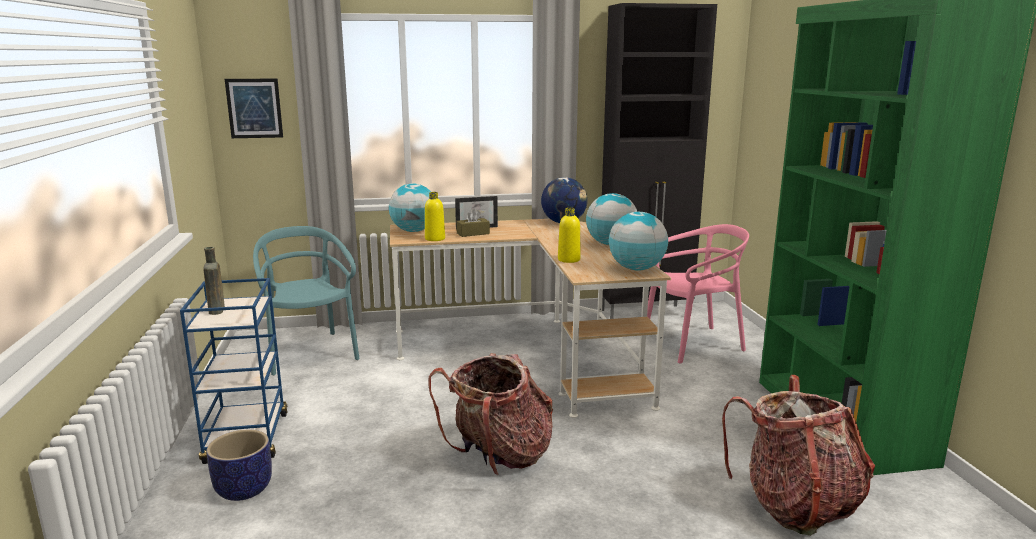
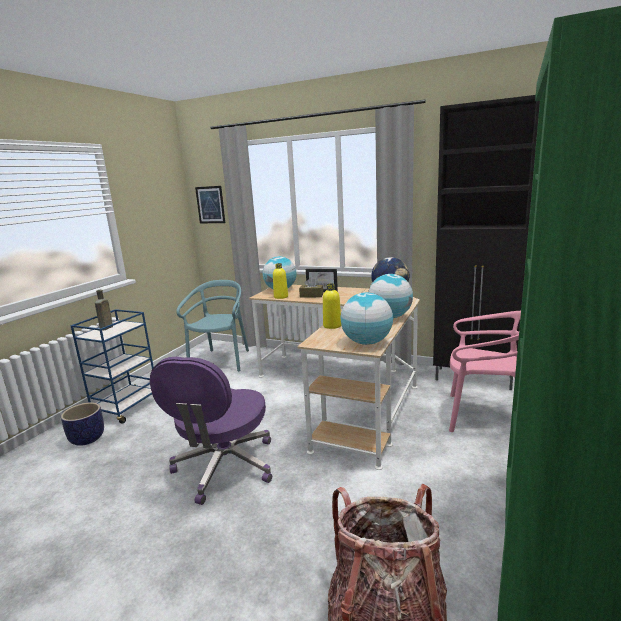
camera: 35 degrees right, 0 degrees up
backpack [428,353,553,475] -> purple office chair [150,357,272,505]

